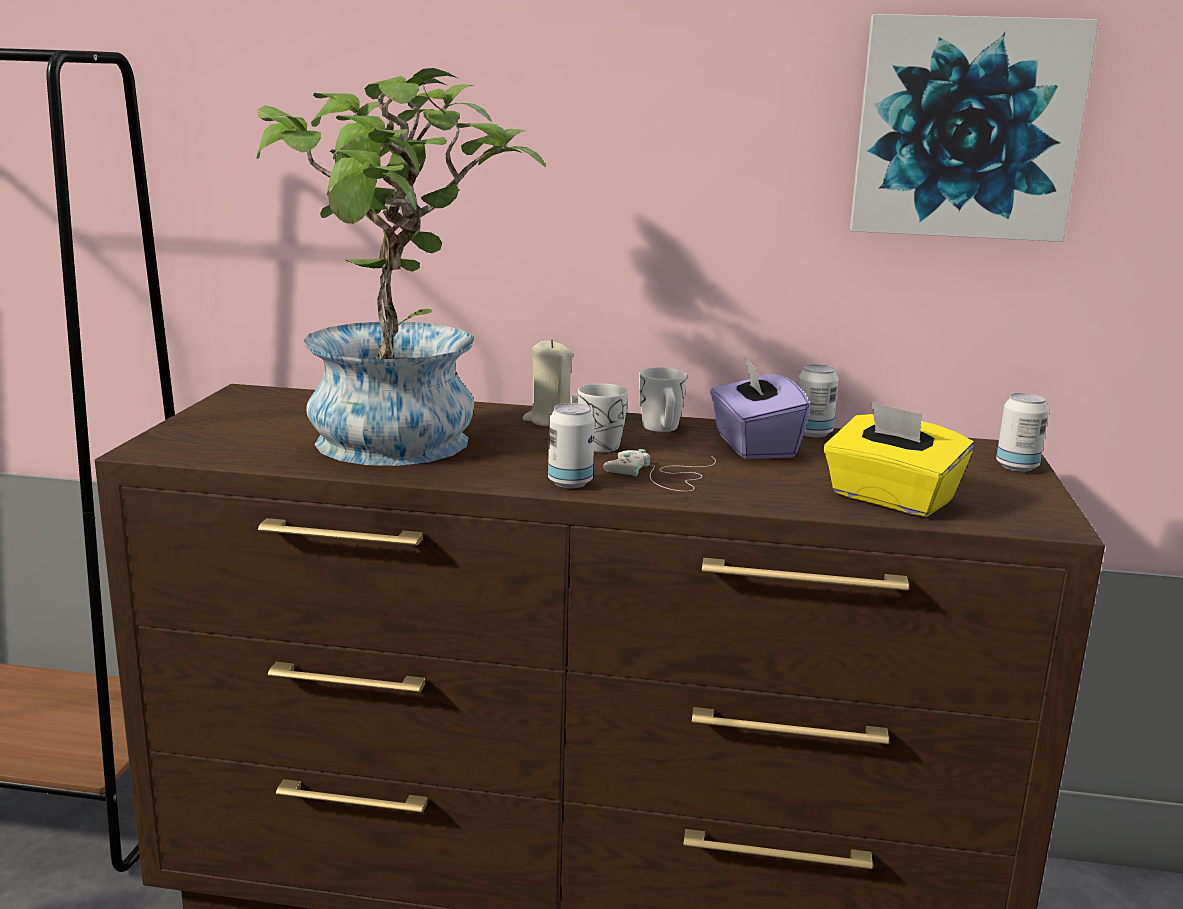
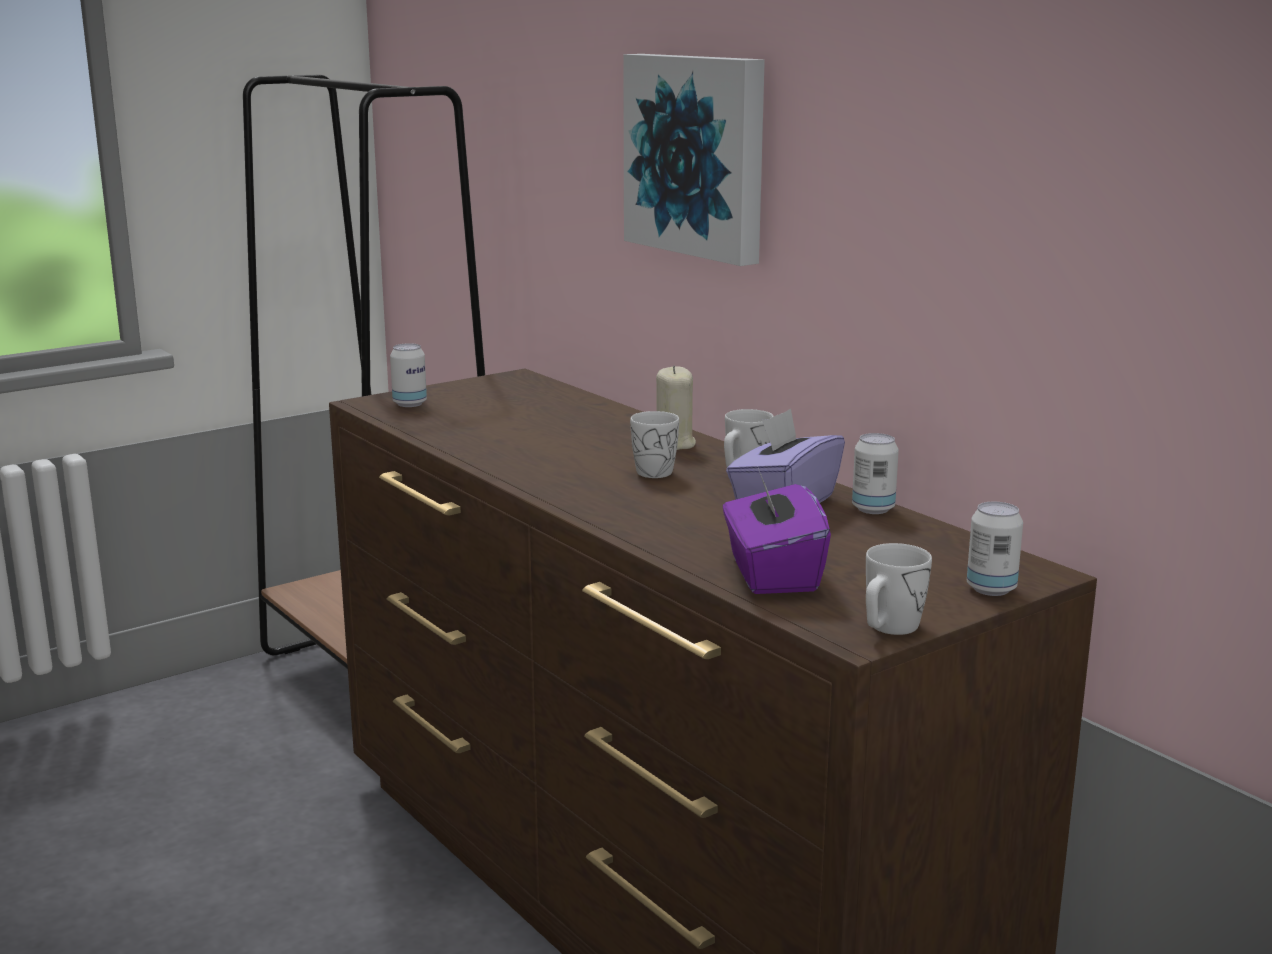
camera: 45 degrees right, 0 degrees up
potted plant [257,68,546,466] -> none
can [548,403,595,488] -> can moved to [390,343,427,407]
white game controller [604,449,716,492] -> none
yellow tissue box [824,401,974,517] -> purple tissue box [723,468,831,594]
picture [850,14,1099,242] -> picture moved to [623,54,765,266]
none -> white mug [866,543,932,635]

